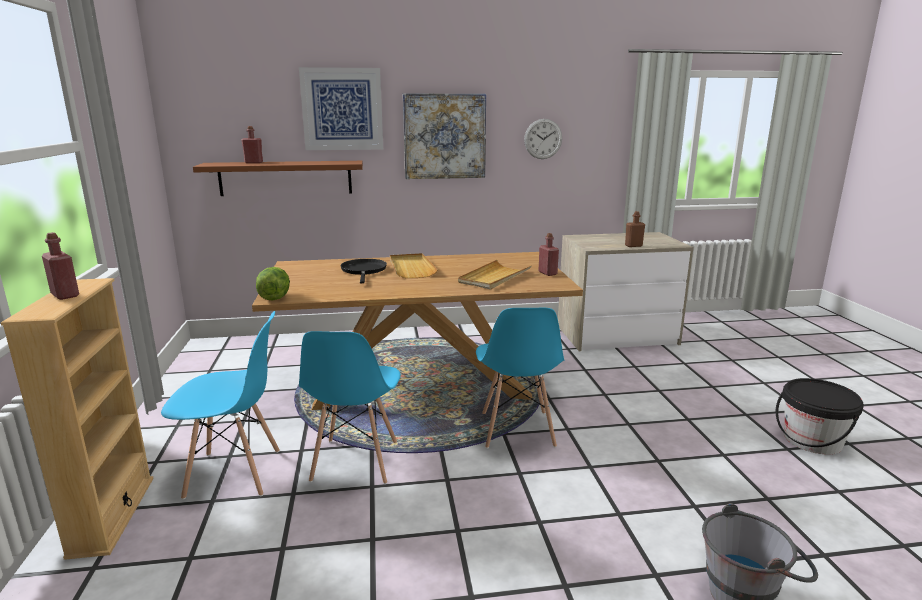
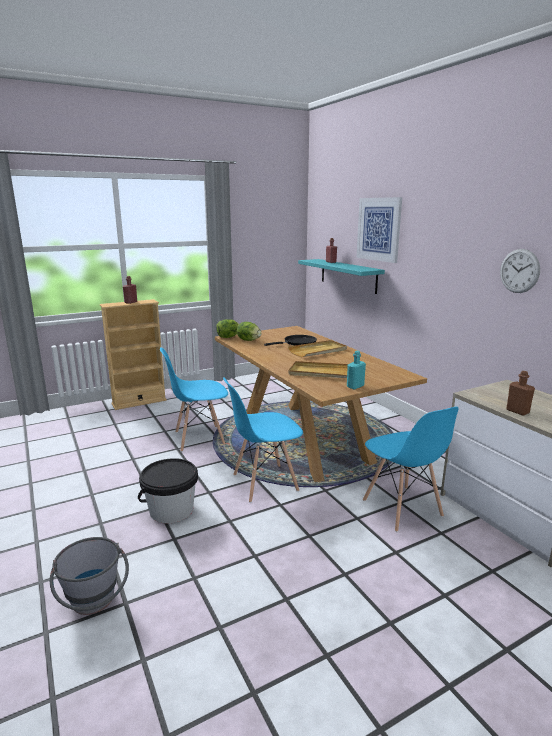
camera: 70 degrees right, 0 degrees up
blue chair [161,311,280,499] -> blue chair moved to [363,407,459,532]
brown shelf [193,161,363,196] -> turquoise shelf [298,259,385,294]
picture [403,93,486,179] -> none
red bottle [539,233,559,276] -> turquoise bottle [347,351,366,390]
black bucket [776,378,864,454] -> black bucket moved to [138,458,198,523]
none -> lettuce [237,322,261,341]

